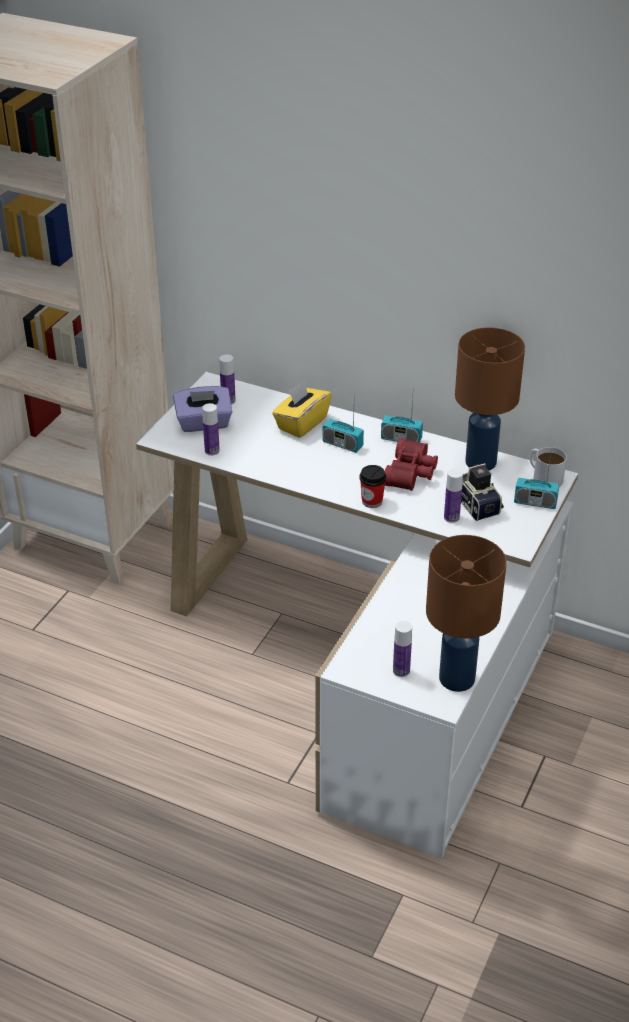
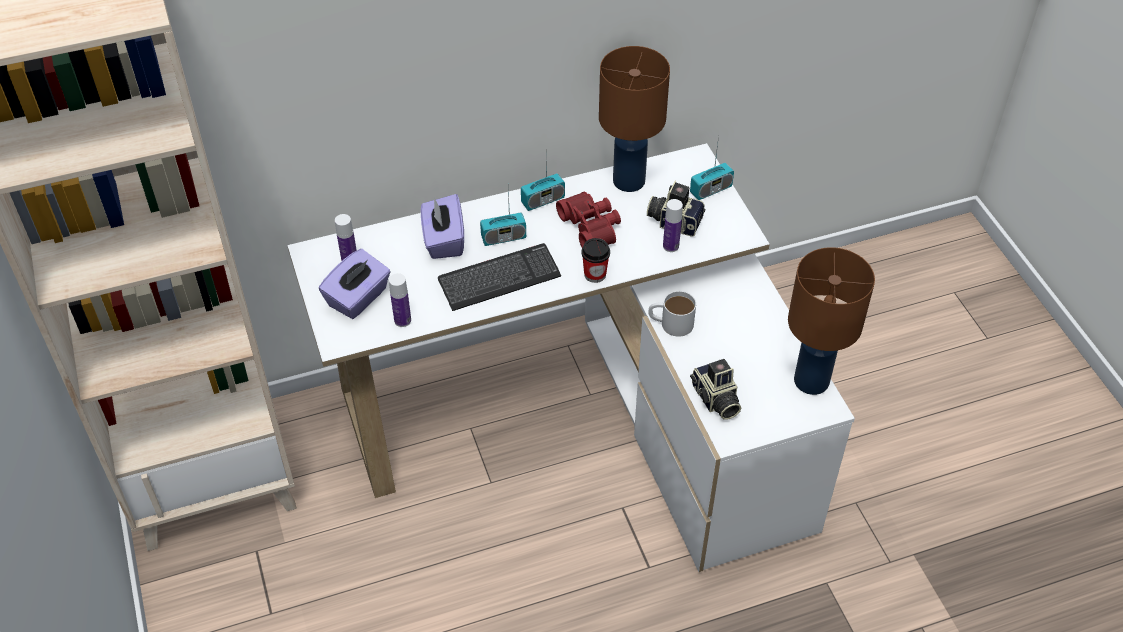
camera: 45 degrees left, 10 degrees up
yellow tissue box [272,381,332,438] -> purple tissue box [421,194,464,259]
bottle [393,621,412,677] -> none
white mug [529,447,567,487] -> white mug moved to [648,291,696,337]
none -> keyboard [438,243,561,311]
none -> camera [690,359,741,420]

